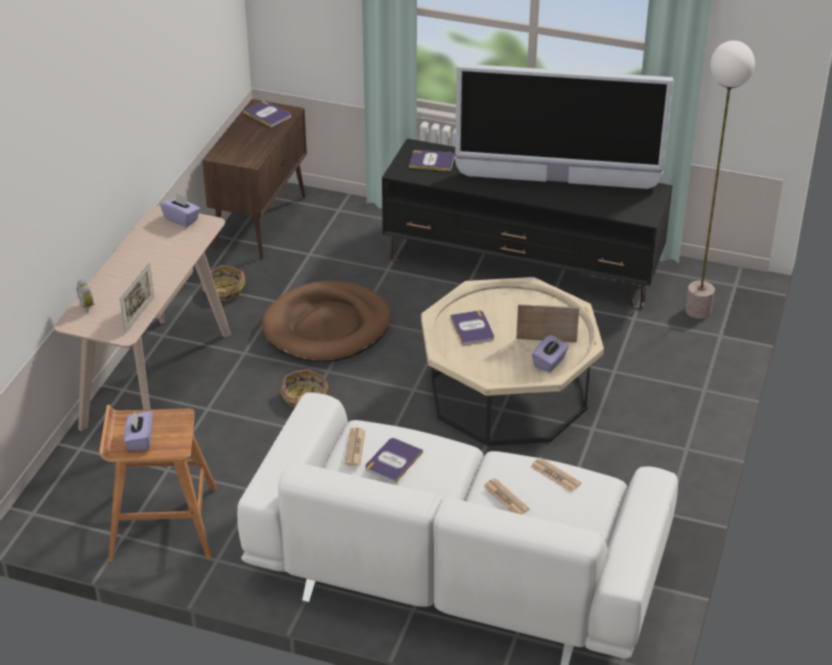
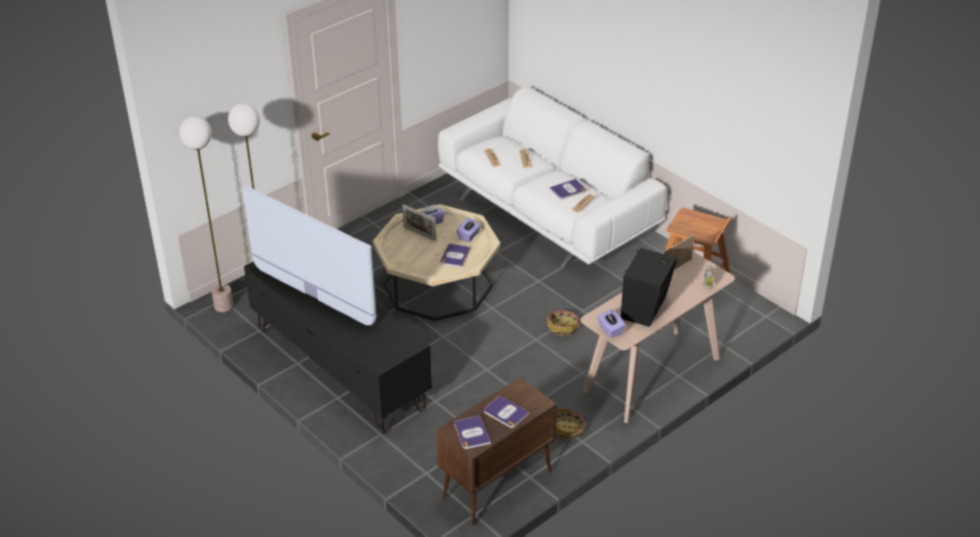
camera: 150 degrees left, 0 degrees up
purple tissue box [124,411,153,451] -> purple tissue box moved to [457,218,481,242]
brown dog bed [261,281,392,362] -> none
book [409,150,455,171] -> book moved to [484,395,529,428]
none -> floor lamp [179,116,233,312]
none -> black speaker [621,248,677,327]

